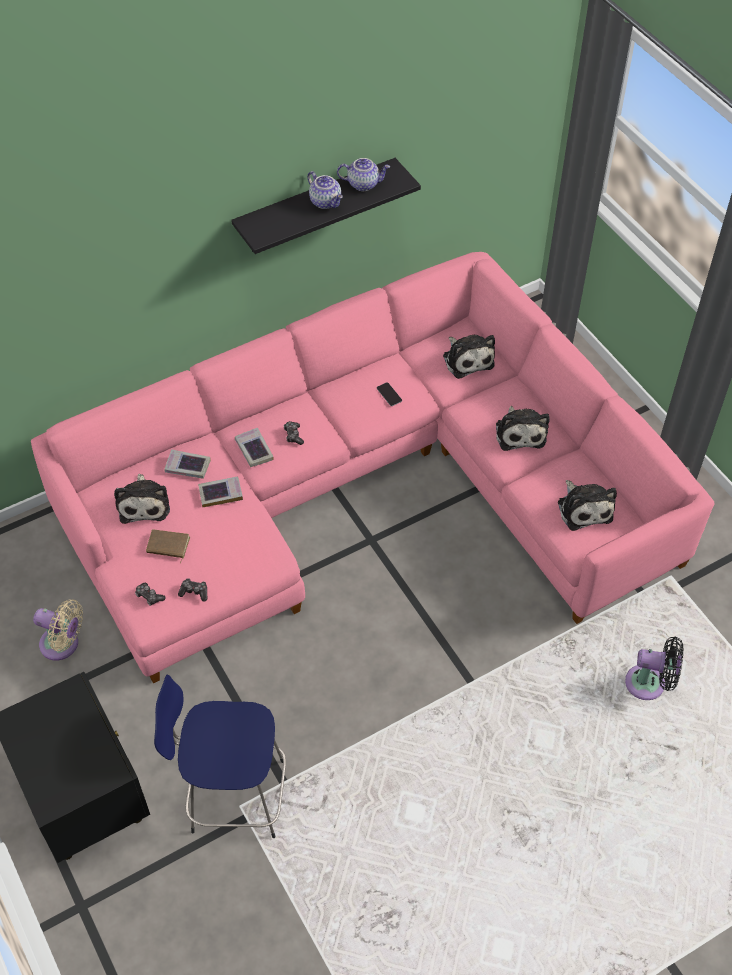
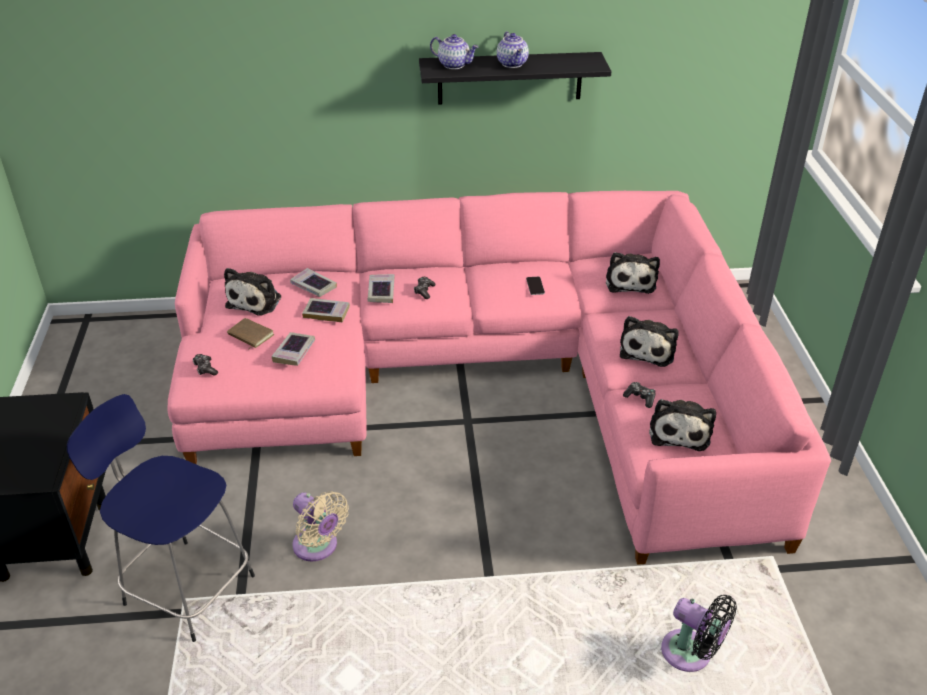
camera: 25 degrees right, 15 degrees down
beige fan [33,599,83,661] -> beige fan moved to [292,491,349,561]
game controller [178,578,207,602] -> game controller moved to [623,382,656,408]
teapot [337,158,390,191] -> teapot moved to [430,34,479,69]
none -> book [271,332,315,366]

